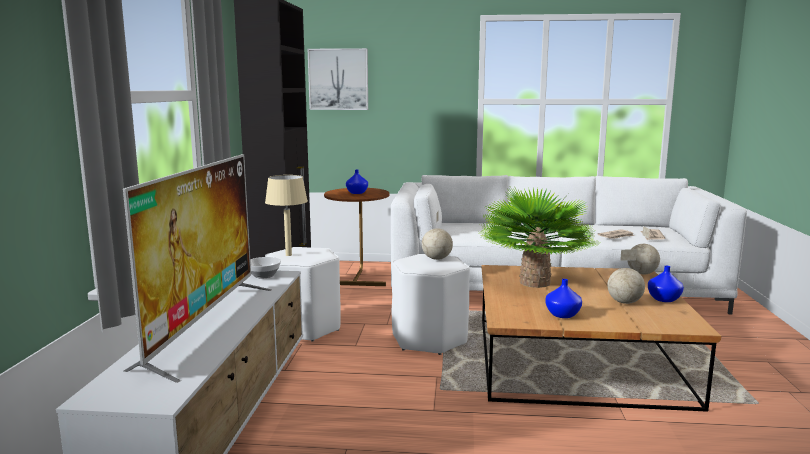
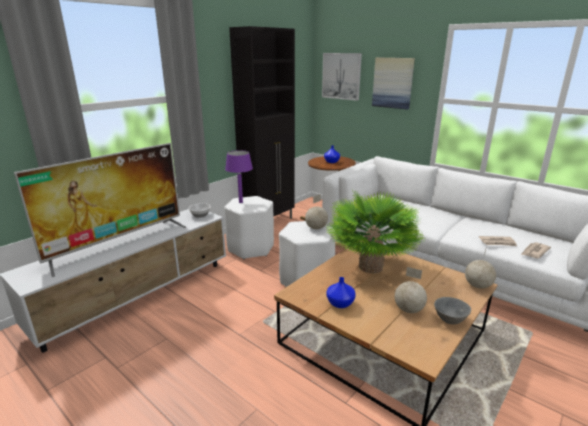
camera: 35 degrees right, 10 degrees up
beige table lamp [265,175,308,256] -> purple table lamp [225,150,253,203]
blue vase [648,266,684,302] -> grey bowl [434,297,471,325]
none -> picture [372,58,415,110]

